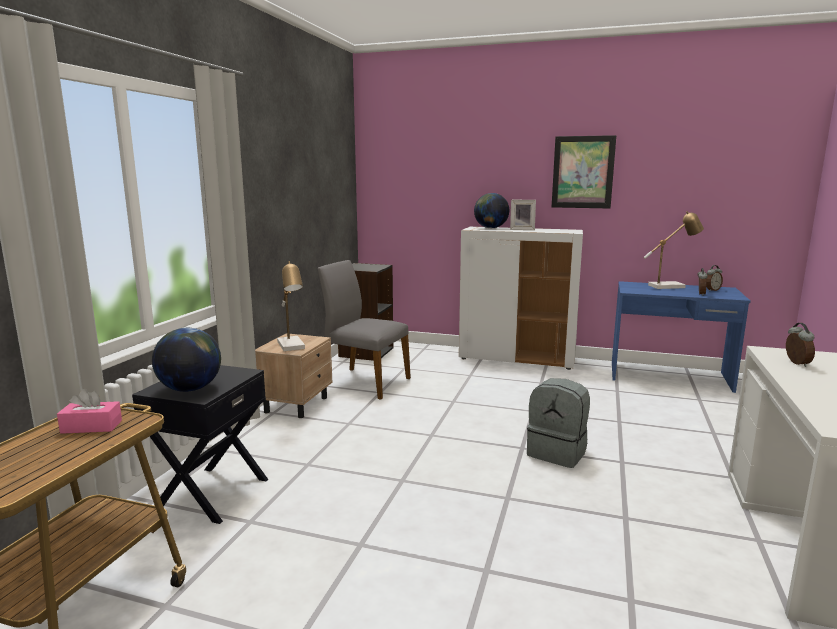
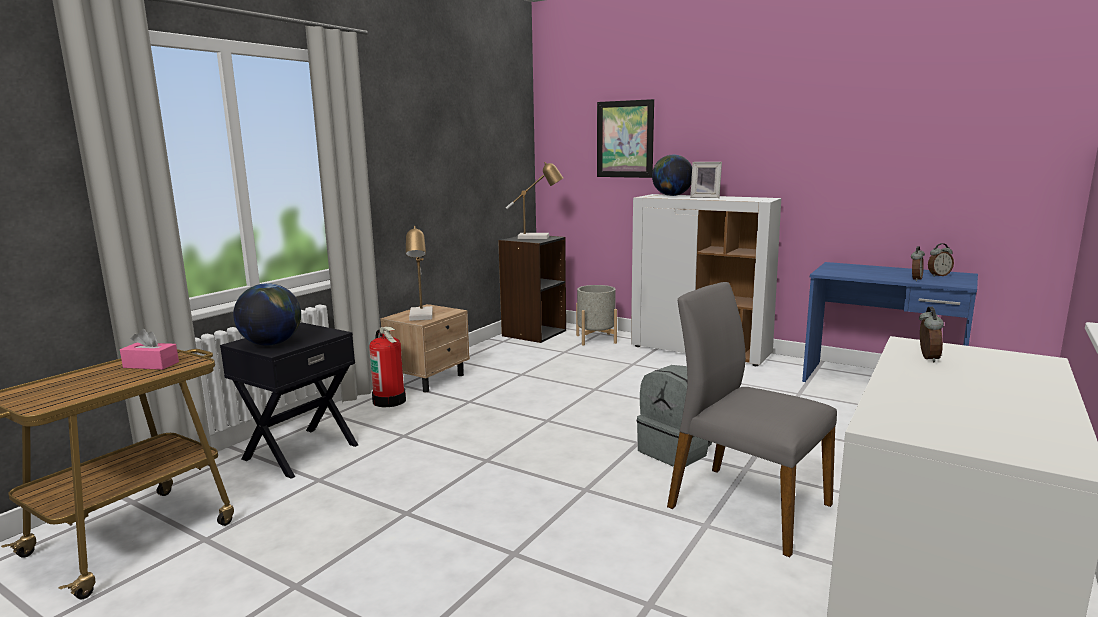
camera: 15 degrees right, 0 degrees up
grey chair [318,260,411,400] -> grey chair moved to [667,282,837,557]
picture [552,135,616,209] -> picture moved to [597,99,654,178]
table lamp [643,211,704,289] -> table lamp moved to [506,162,563,239]
none -> fire extinguisher [369,326,406,407]
none -> grey planter [576,285,617,345]

